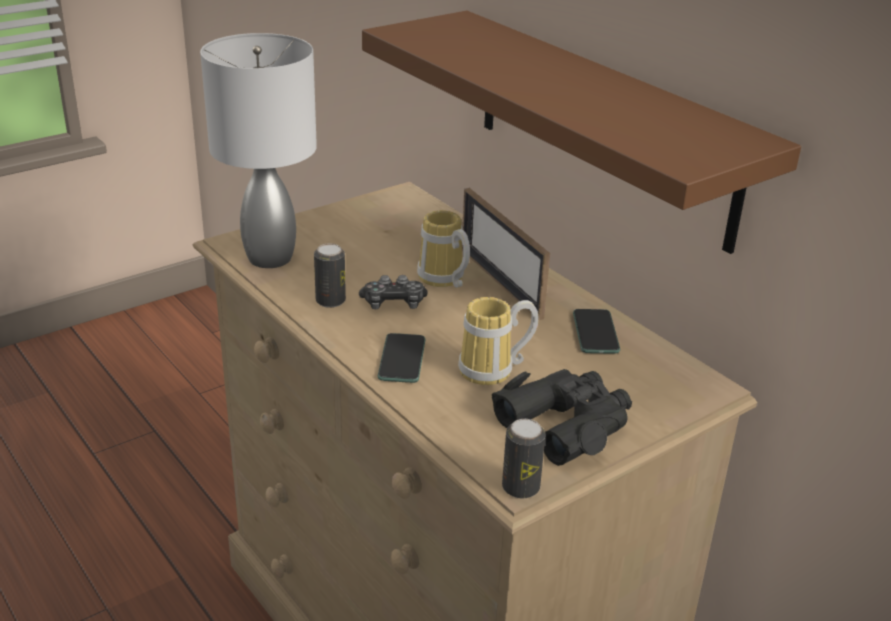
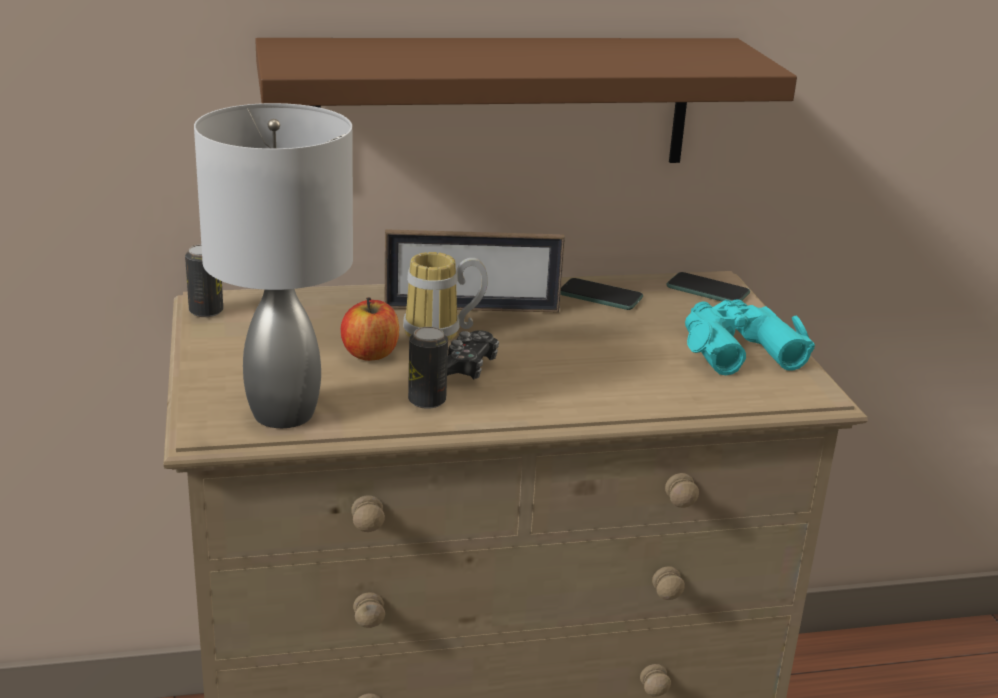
camera: 65 degrees left, 5 degrees down
phone [378,333,425,383] -> phone moved to [667,272,750,301]
mug [458,297,538,385] -> none
black binoculars [492,369,632,466] -> turquoise binoculars [685,299,815,375]
can [502,419,545,498] -> can moved to [185,244,223,317]
none -> apple [341,297,399,361]

